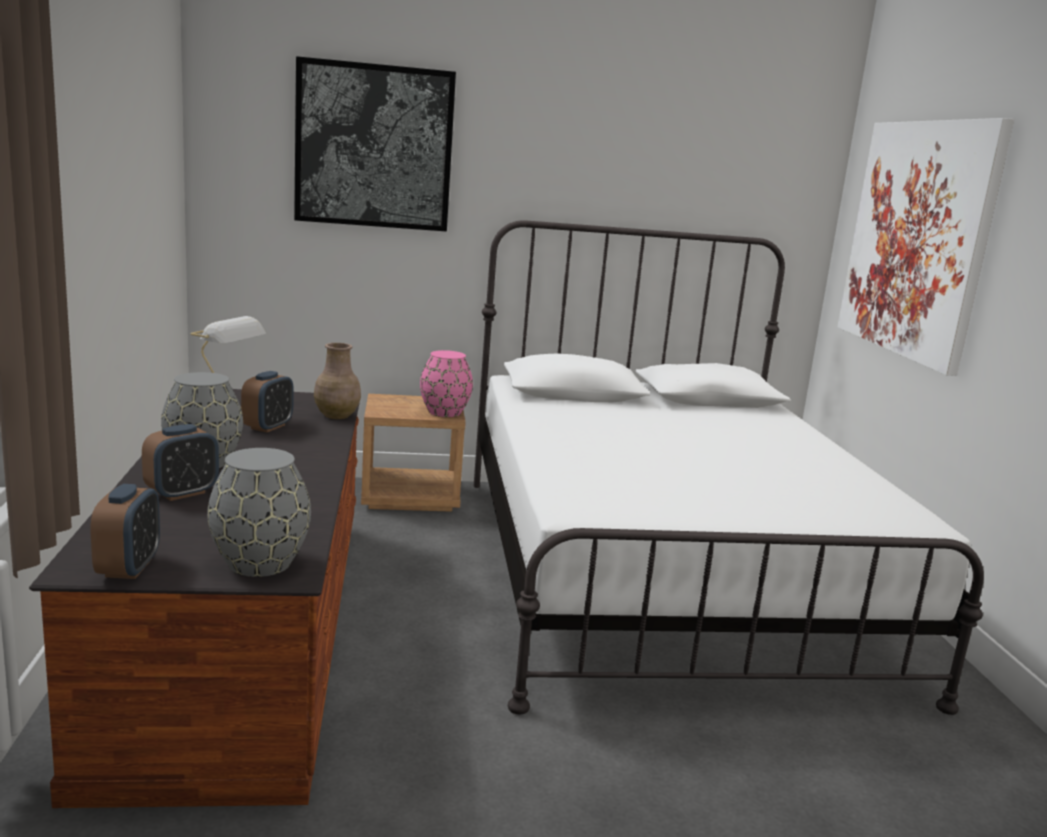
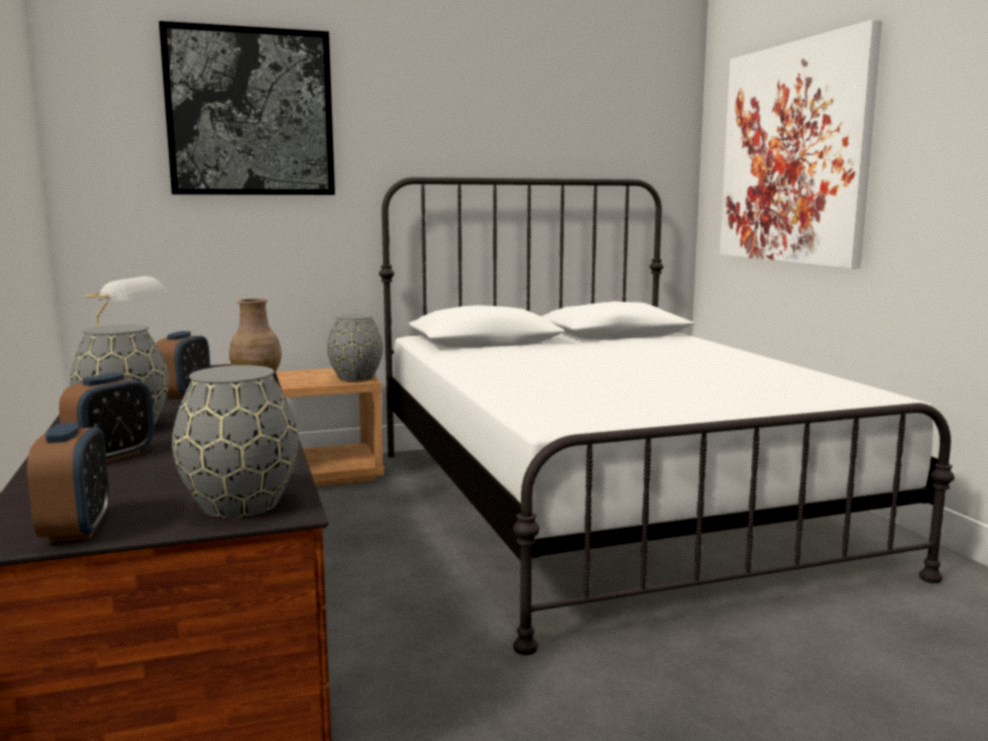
camera: 10 degrees left, 5 degrees down
pink vase [420,350,473,417] -> grey vase [327,314,383,381]

